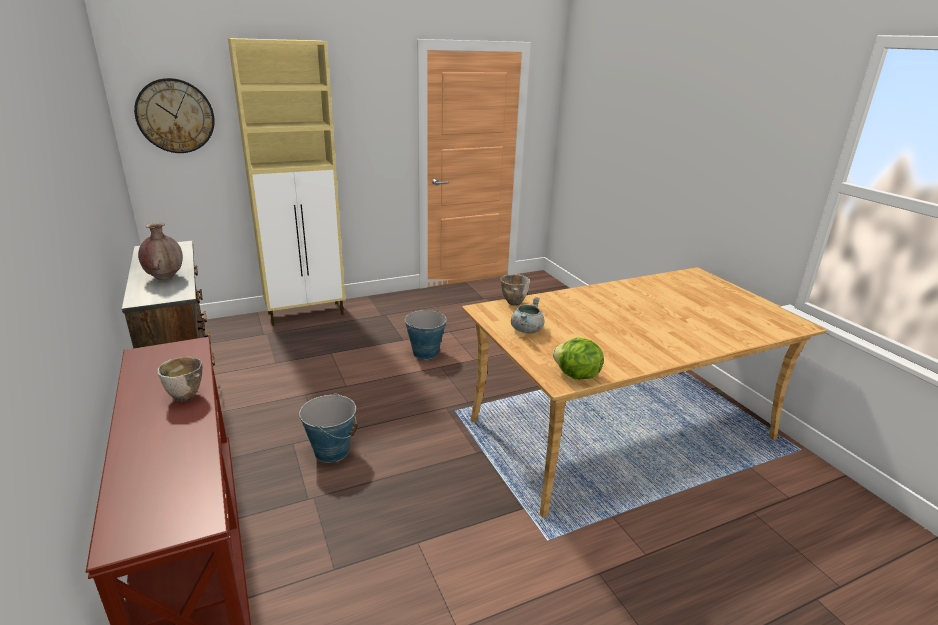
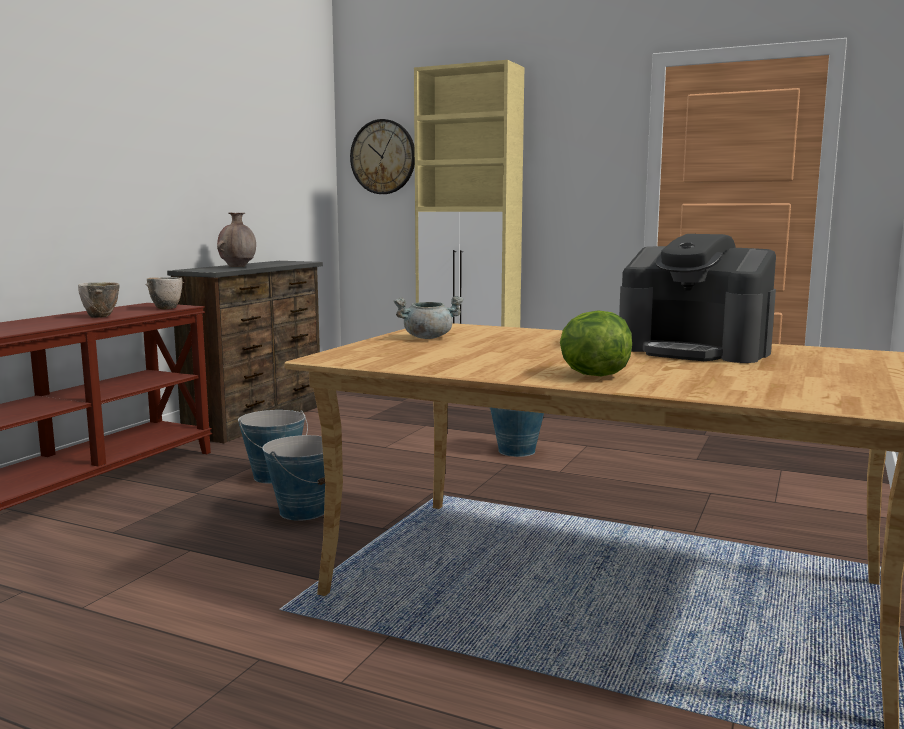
camera: 50 degrees right, 15 degrees down
bowl [500,274,530,305] -> bowl moved to [146,277,184,309]
lettuce [553,338,604,379] -> lettuce moved to [560,310,632,376]
none -> bucket [262,435,325,521]
none -> coffee machine [619,234,776,363]

